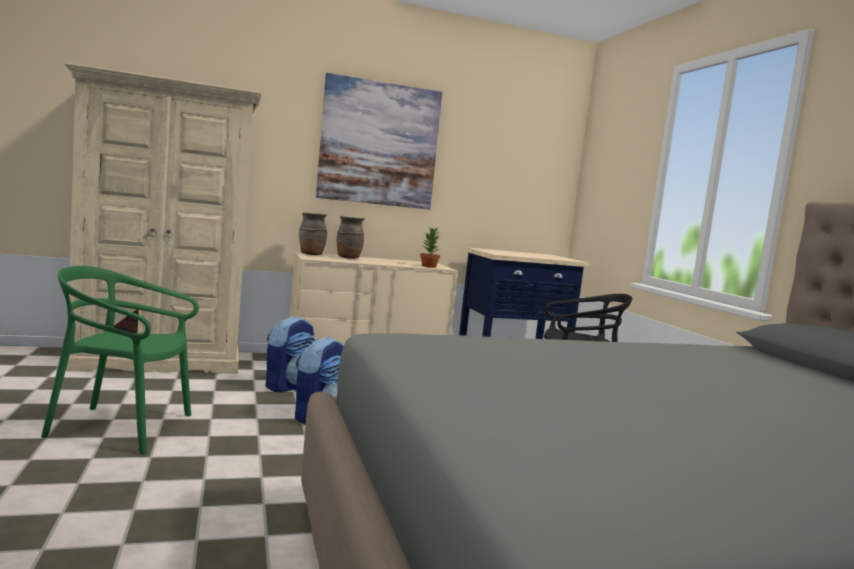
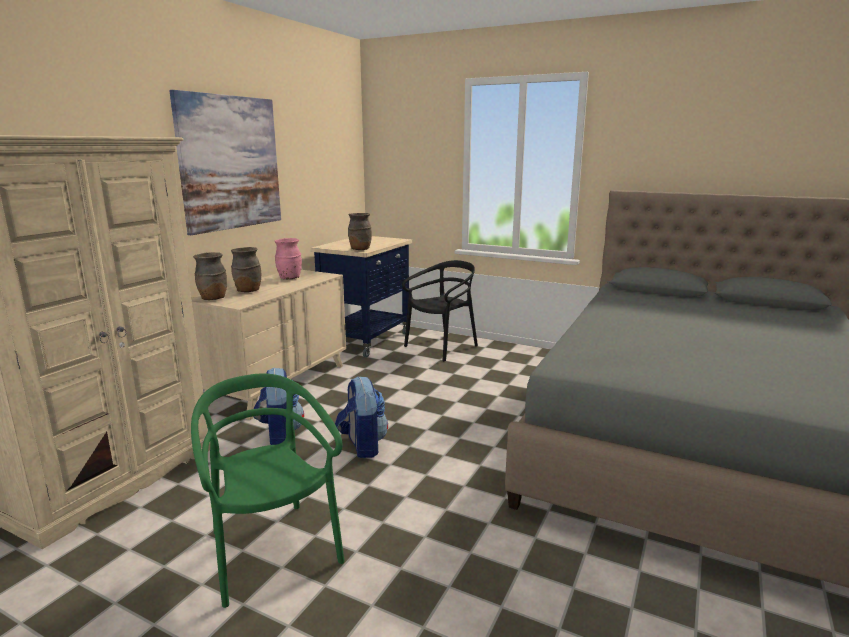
camera: 45 degrees left, 10 degrees up
green chair [41,266,199,454] -> green chair turned 105 degrees clockwise [191,373,344,608]
potted plant [420,227,441,268] -> none
none -> pink vase [274,238,302,279]
none -> brown vase [348,213,372,250]

